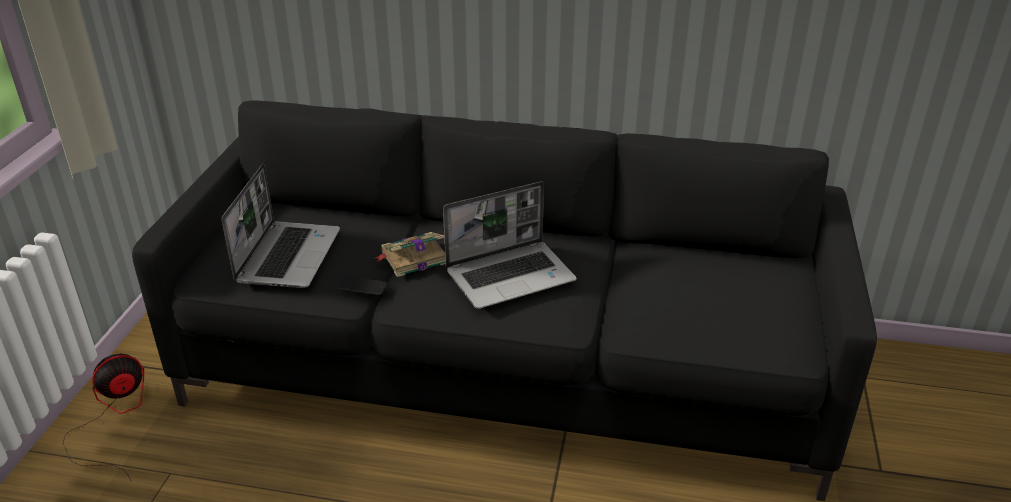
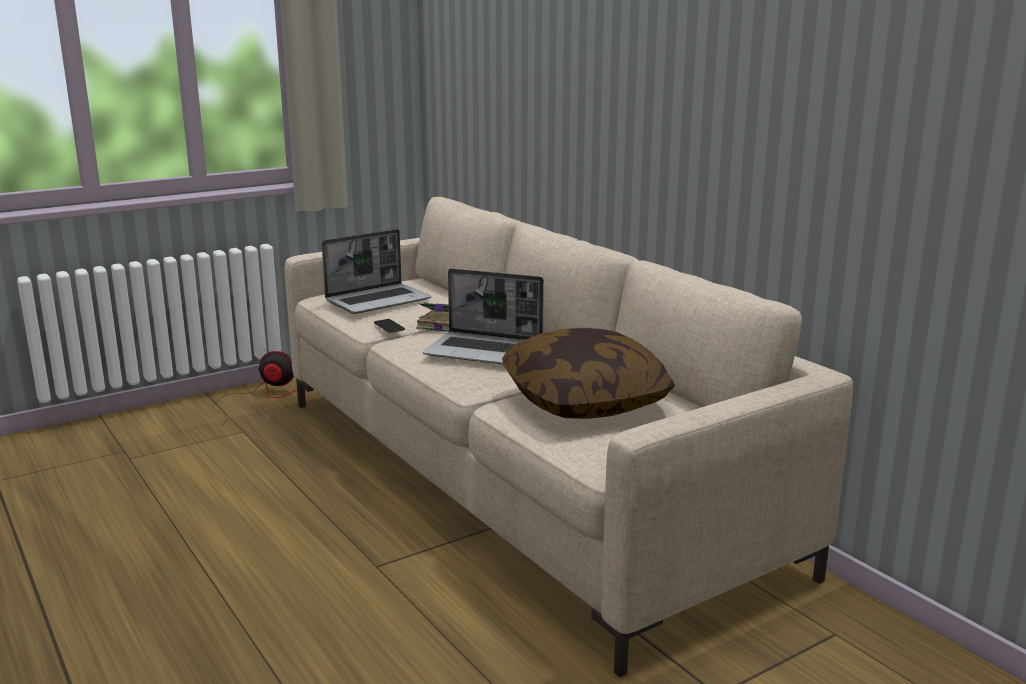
camera: 45 degrees right, 15 degrees down
black sofa [132,100,877,501] -> beige sofa [285,197,853,678]
none -> pillow [502,328,675,419]

